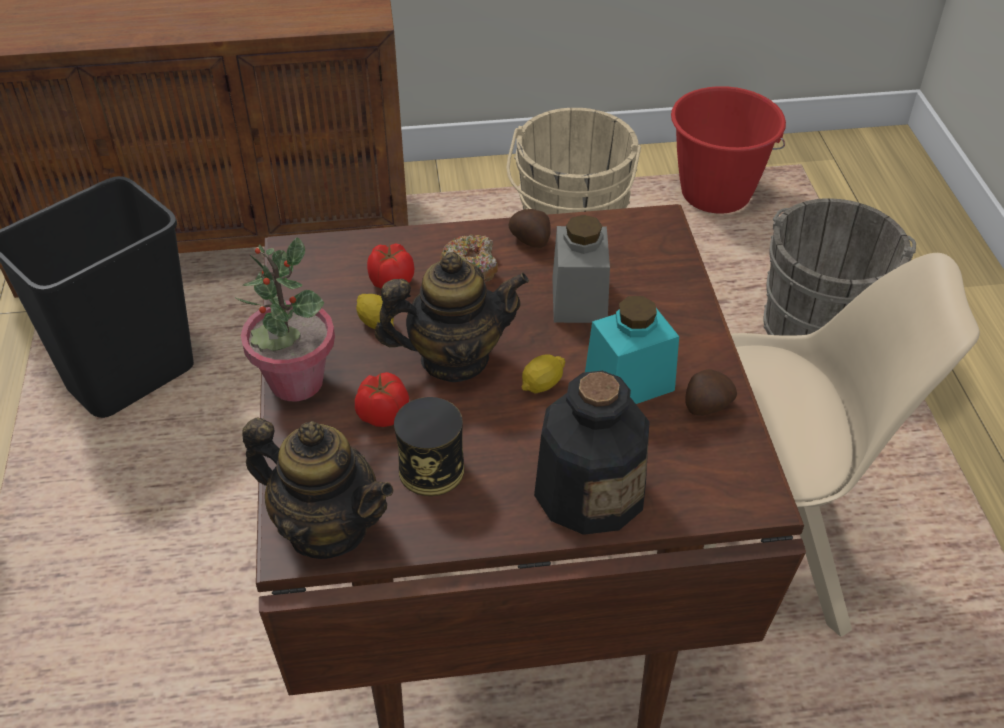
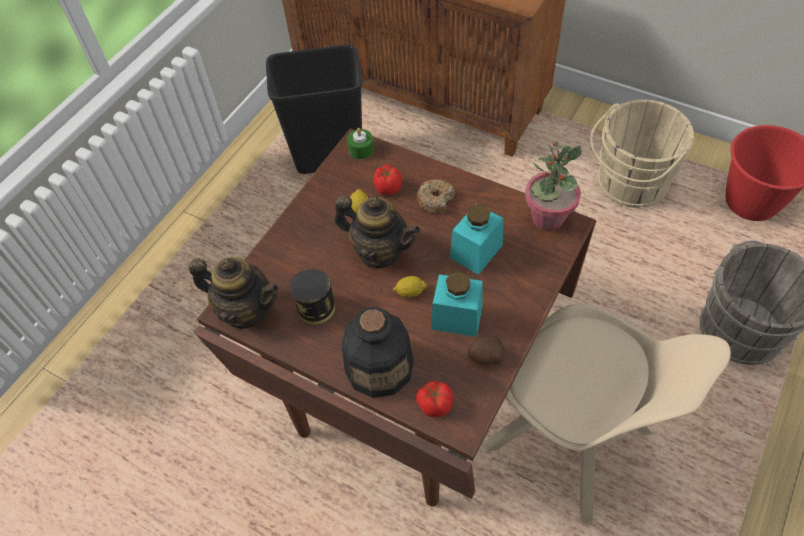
camera: 40 degrees right, 10 degrees up
potted plant [236,237,335,401] -> potted plant moved to [525,141,582,231]
teapot [242,418,393,559] -> teapot turned 45 degrees counterclockwise [189,257,279,329]
tomato [355,372,409,427] -> tomato moved to [416,381,453,418]
potato [509,209,551,248] -> none
grey jar [552,215,610,323] -> turquoise jar [450,204,504,275]
none -> green candle [347,128,374,159]

